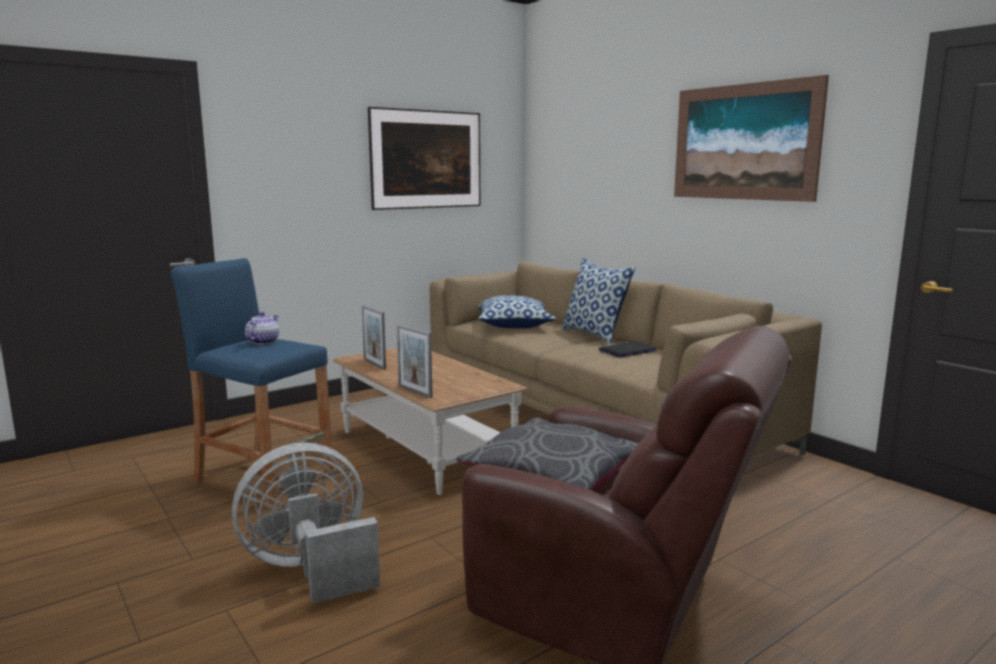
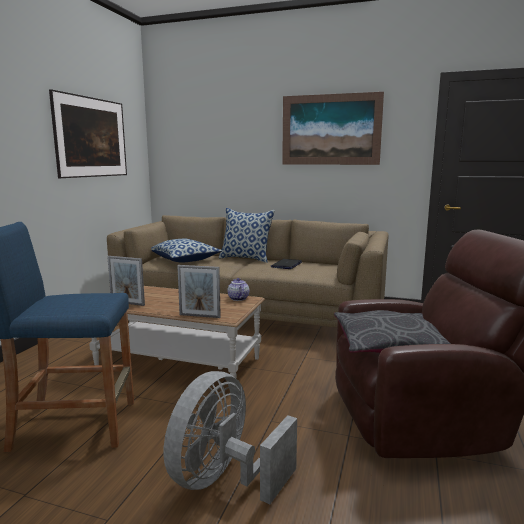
camera: 35 degrees left, 0 degrees up
teapot [245,312,279,344] -> teapot moved to [227,278,249,301]

